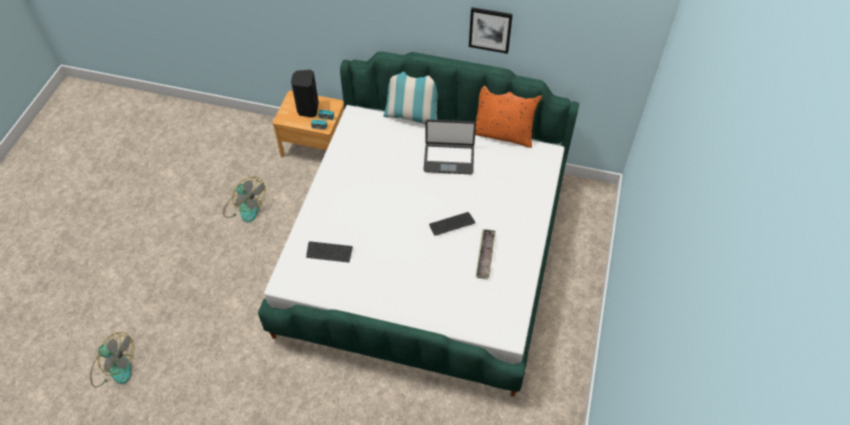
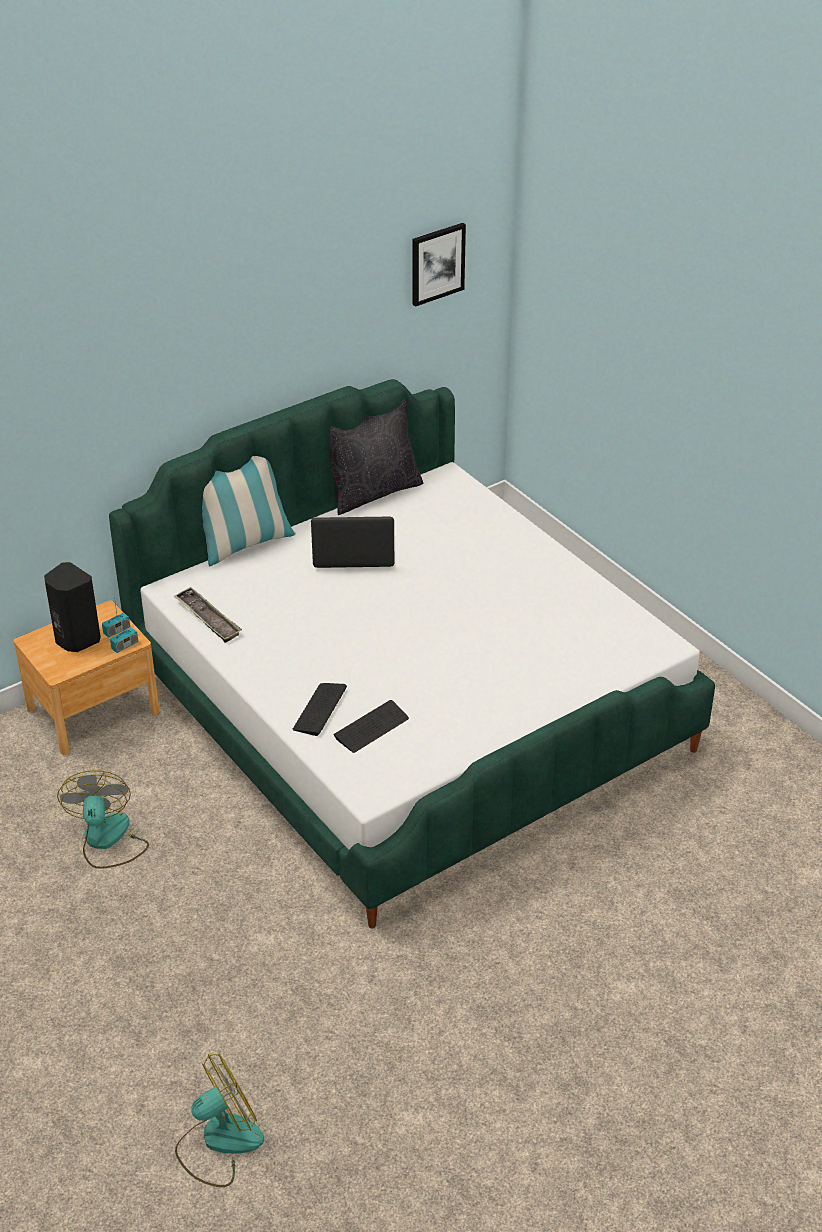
camera: 50 degrees left, 15 degrees down
fan [223,177,266,223] -> fan turned 90 degrees counterclockwise [57,770,149,869]
laptop [423,119,476,174] -> laptop turned 135 degrees counterclockwise [311,517,394,568]
keyboard [429,212,475,236] -> keyboard moved to [293,683,347,736]
picture [469,7,513,54] -> picture moved to [412,223,466,307]
orange pillow [475,86,542,148] -> black pillow [329,397,423,515]
tray [476,229,496,279] -> tray moved to [173,587,242,643]

